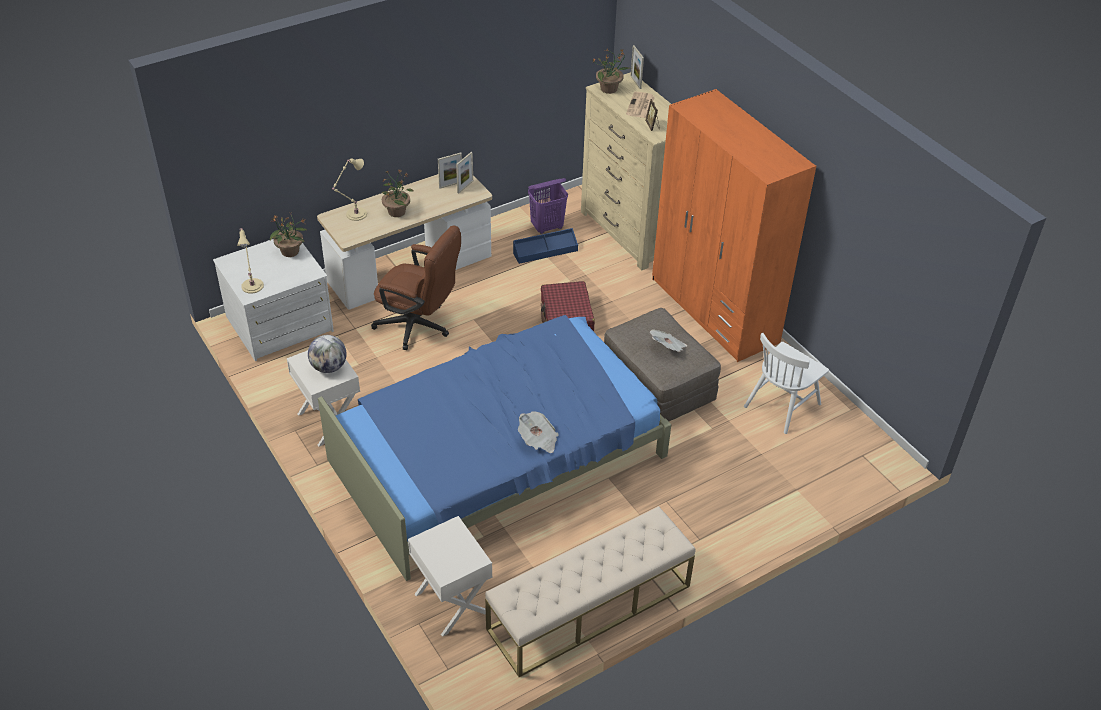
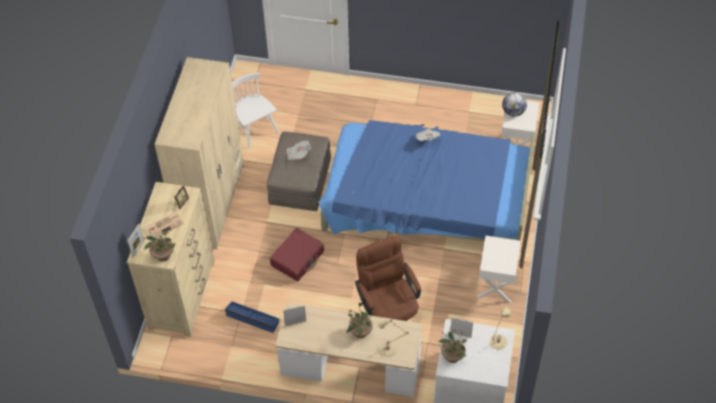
camera: 135 degrees left, 10 degrees up
globe [308,335,347,373] -> globe moved to [502,92,527,117]
picture frame [438,153,462,188] -> picture frame moved to [450,317,473,338]
beige bench [485,506,696,677] -> none
purple laundry basket [528,178,568,234] -> none
orange wardrobe [652,89,816,362] -> beige wardrobe [154,57,244,250]
white chair [744,333,829,434] -> white chair turned 120 degrees counterclockwise [232,73,279,149]

